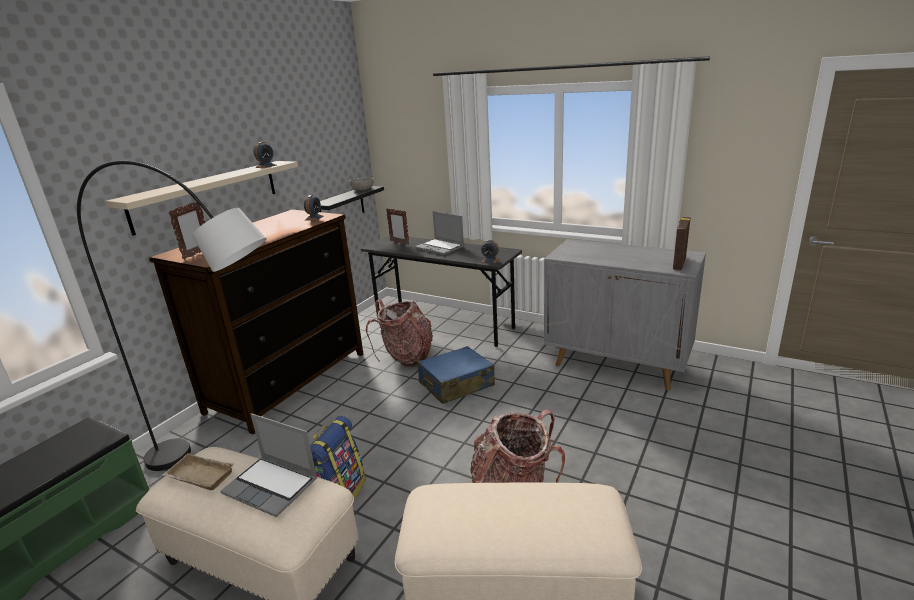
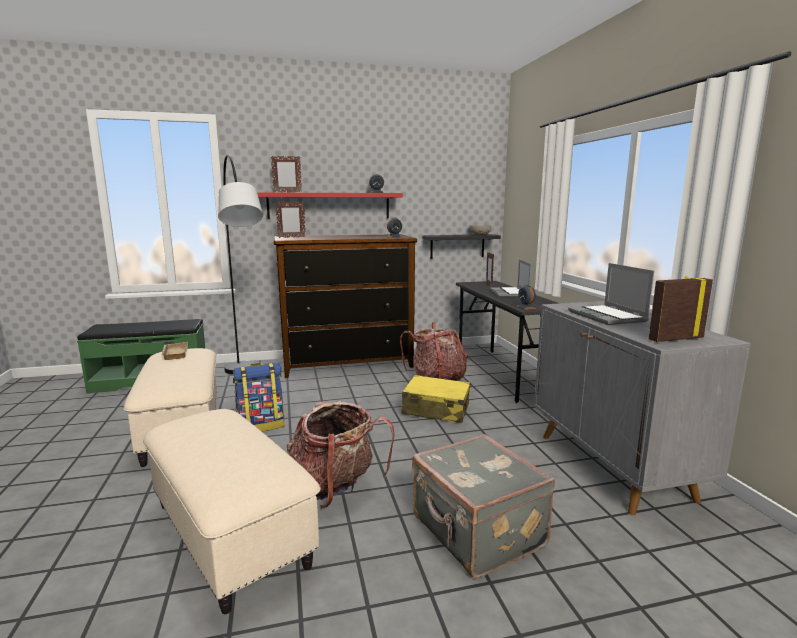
camera: 45 degrees right, 10 degrees down
beige shelf [106,161,298,236] -> red shelf [257,192,403,219]
laptop [220,413,317,517] -> laptop moved to [568,263,654,325]
blue suitcase [417,346,495,404] -> yellow suitcase [402,375,470,423]
none -> picture frame [271,156,302,192]
none -> grey suitcase [412,434,555,578]

